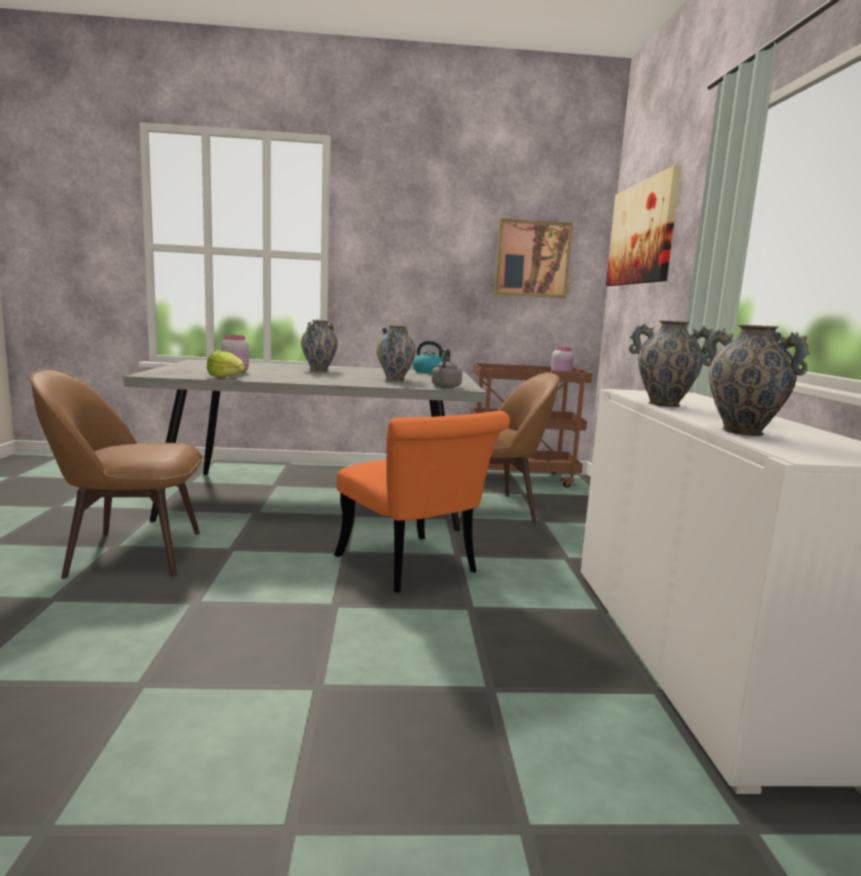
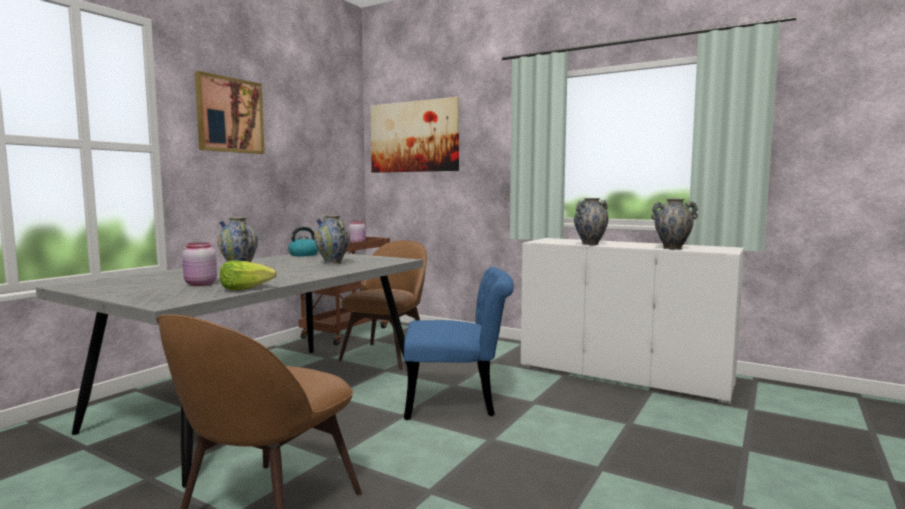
camera: 55 degrees left, 5 degrees down
orange chair [334,411,510,592] -> blue chair [404,267,514,420]
grey kettle [432,349,462,388] -> none
picture [494,219,573,298] -> picture moved to [195,71,265,154]

